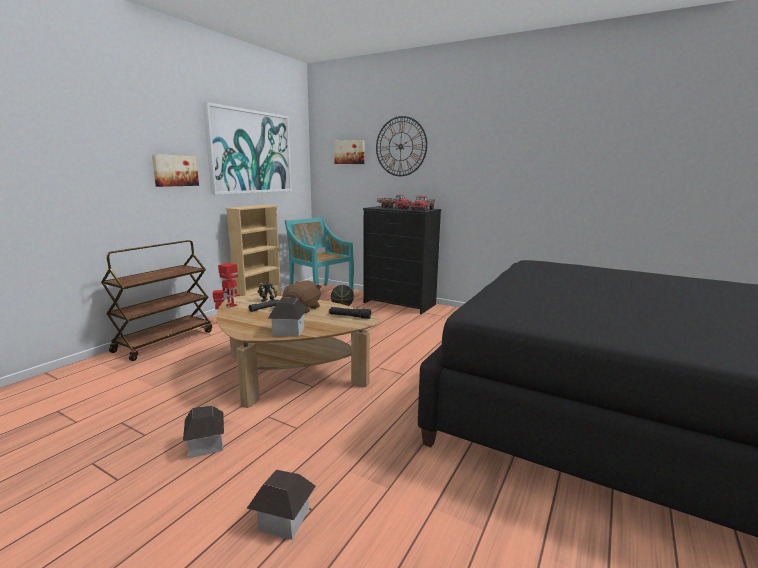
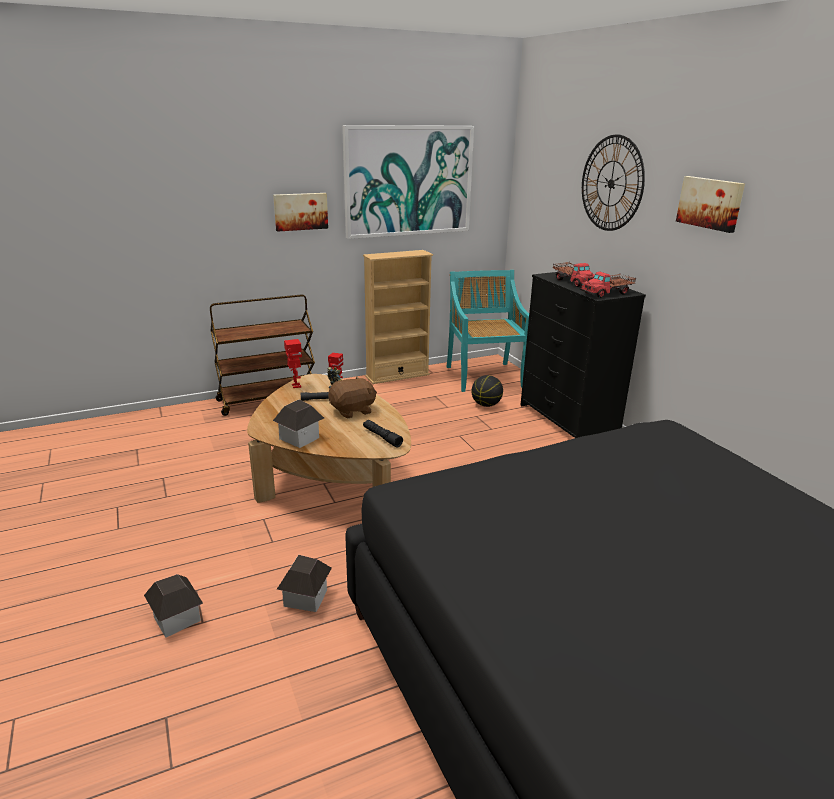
camera: 35 degrees right, 10 degrees up
toy house [183,406,224,458] -> toy house moved to [277,555,332,612]
picture [334,140,364,164] -> picture moved to [676,176,745,233]

